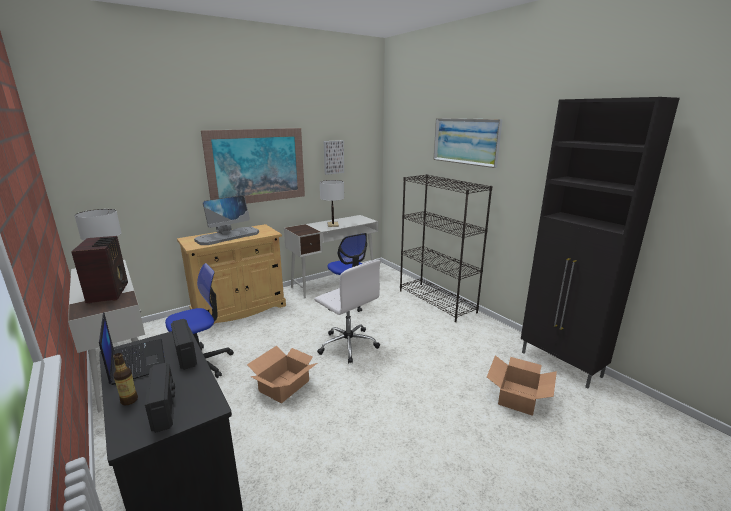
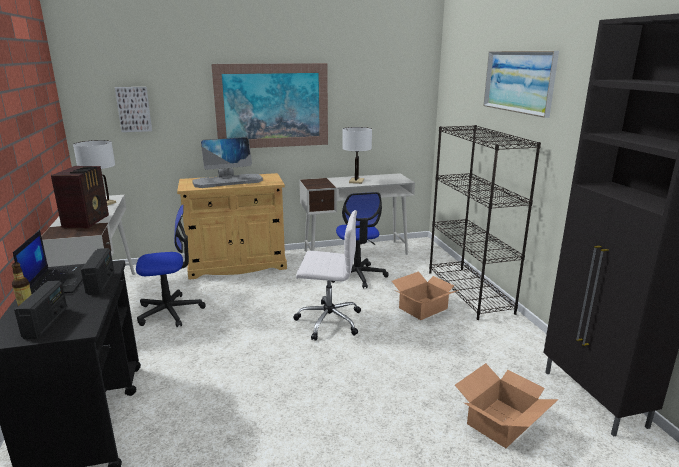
camera: 20 degrees right, 0 degrees up
cardboard box [247,345,317,403] -> cardboard box moved to [392,271,459,320]
white office chair [315,260,380,363] -> white office chair turned 60 degrees counterclockwise [294,210,361,341]
picture [324,140,344,175] -> picture moved to [115,87,152,132]

